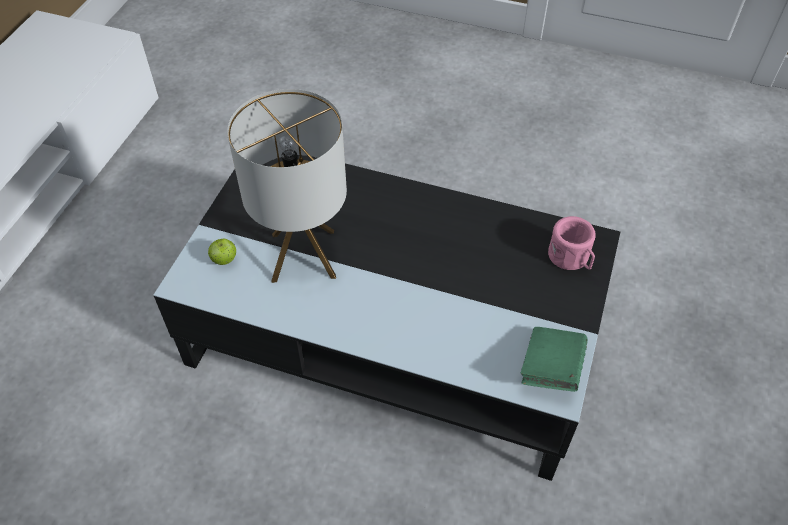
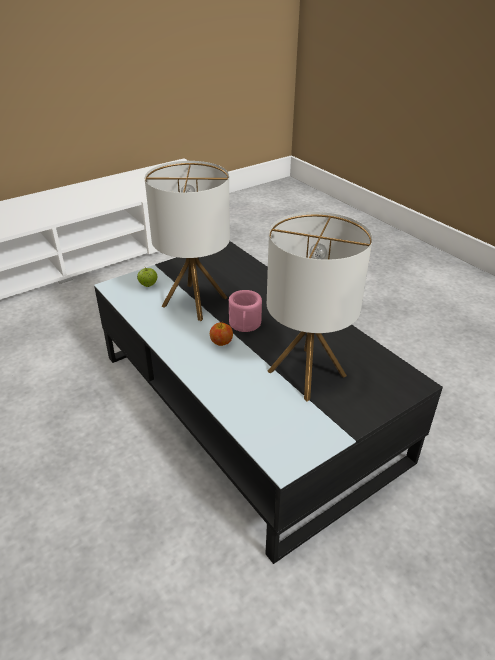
camera: 35 degrees right, 15 degrees down
green book [521,327,588,392] -> none
pink mug [548,216,596,270] -> pink mug moved to [229,290,262,332]
none -> apple [210,322,233,346]
none -> table lamp [267,212,372,401]

